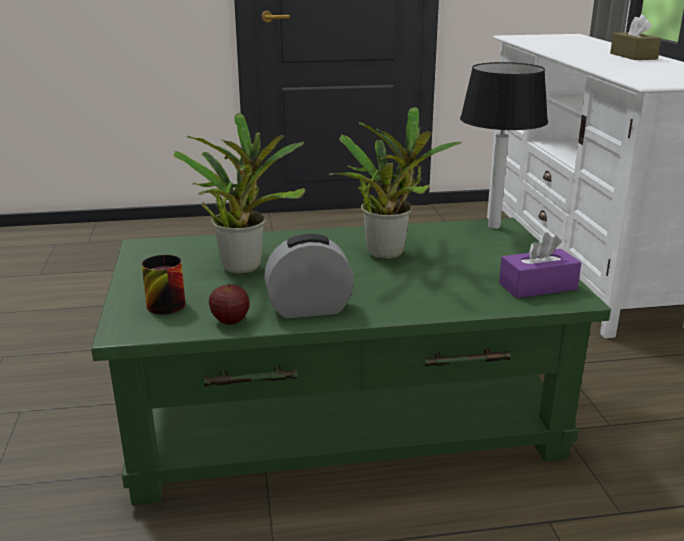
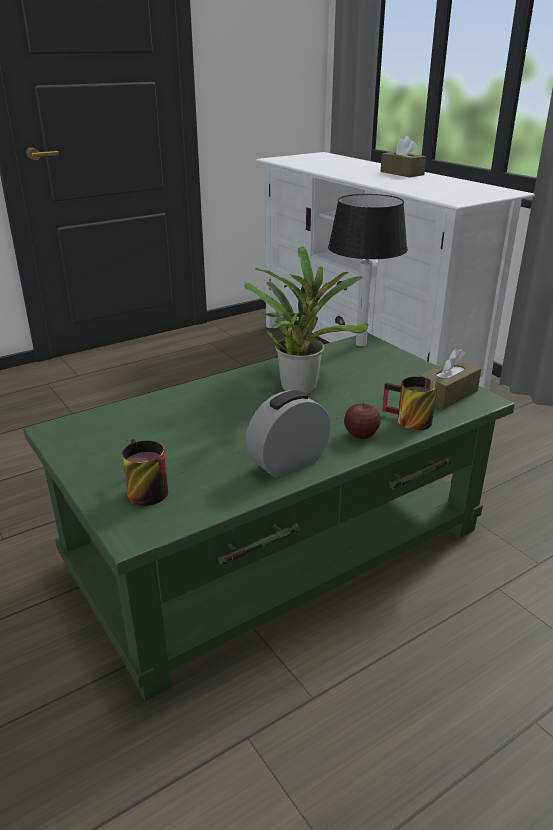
camera: 25 degrees left, 5 degrees up
potted plant [173,113,305,274] -> none
apple [209,284,250,325] -> apple moved to [344,403,381,439]
purple tissue box [499,233,581,298] -> brown tissue box [419,348,481,410]
none -> mug [382,377,437,430]

